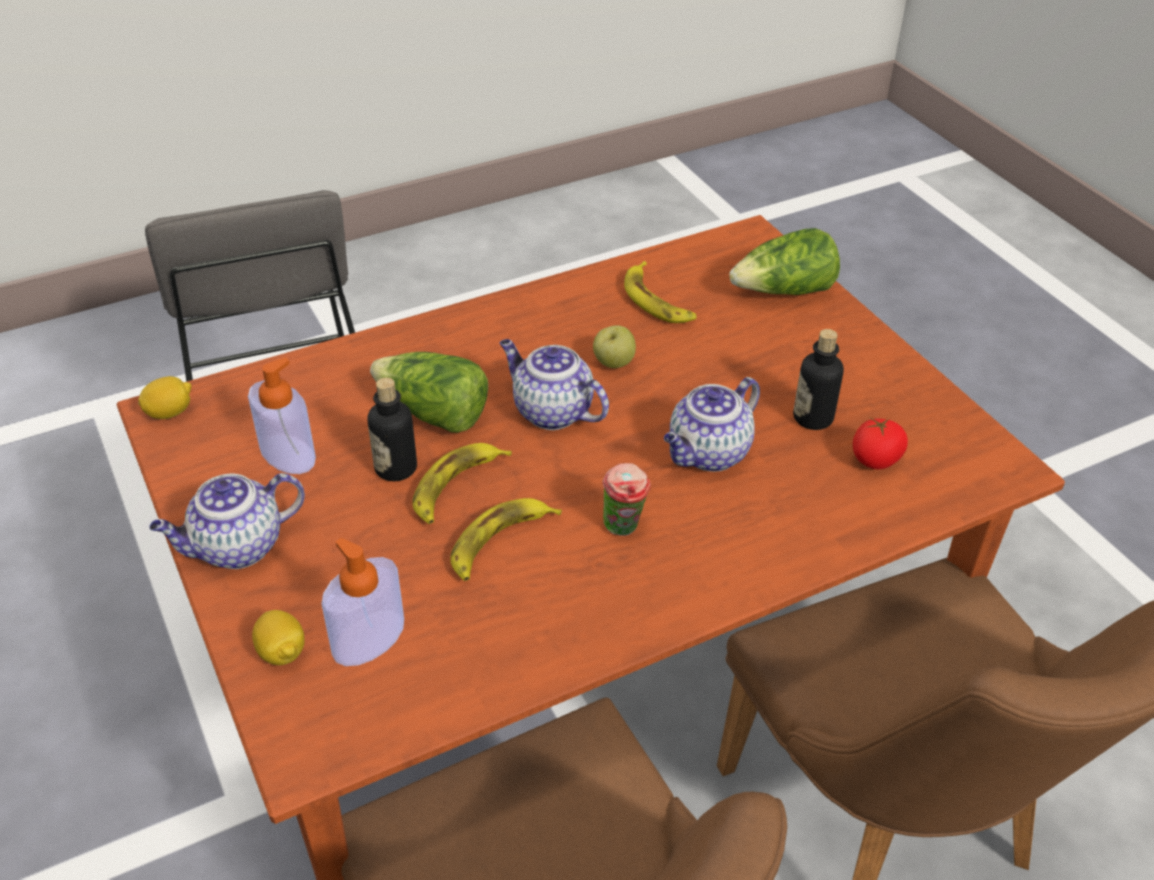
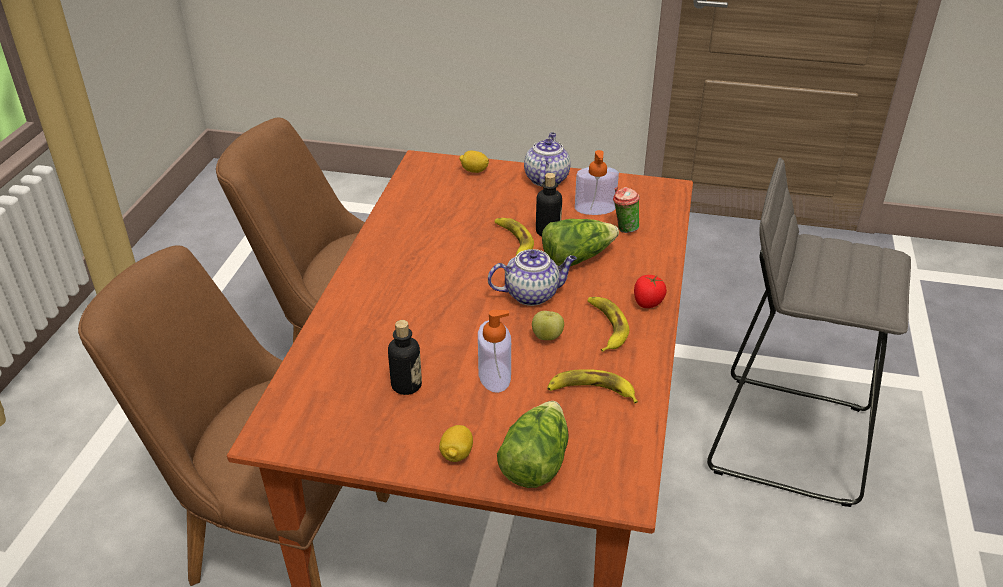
camera: 130 degrees right, 5 degrees down
lemon [138,376,191,419] -> lemon moved to [439,425,473,462]
soap dispenser [322,538,404,666] -> soap dispenser moved to [478,310,511,393]
banana [450,498,562,581] -> banana moved to [588,297,629,352]
cup [602,463,651,536] -> cup moved to [613,187,640,233]
teapot [664,377,760,472] -> none
tomato [853,417,908,469] -> tomato moved to [634,275,667,308]

